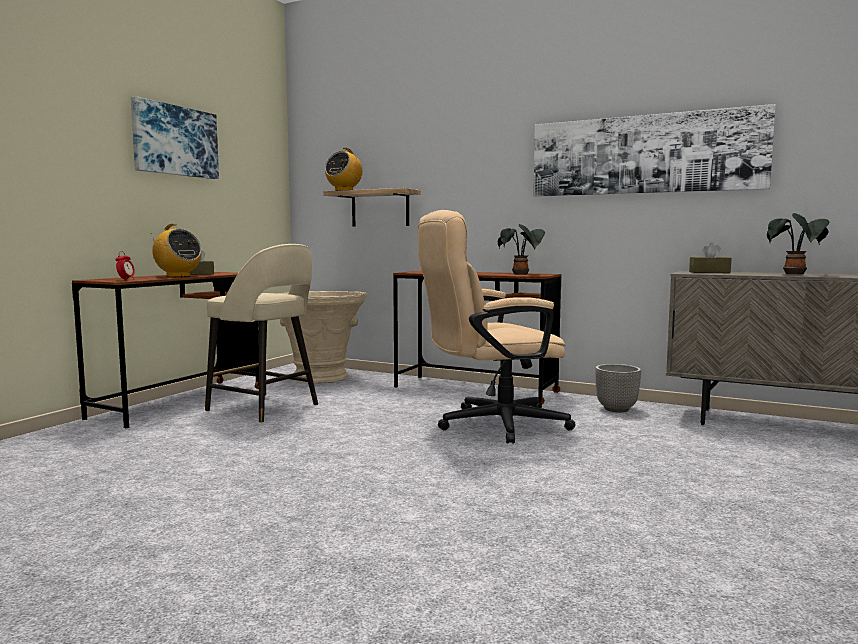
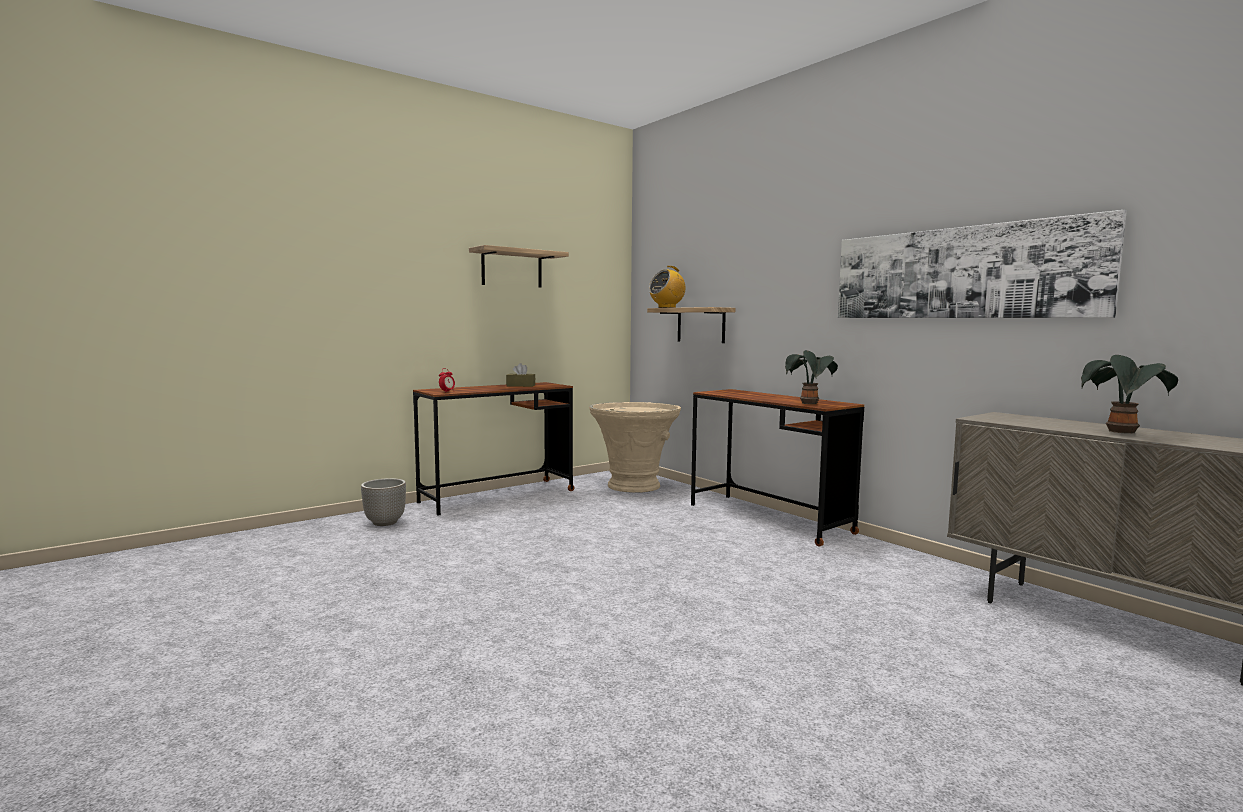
camera: 25 degrees right, 0 degrees up
picture [131,96,219,179] -> shelf [469,245,569,288]
radio [150,224,202,277] -> none
beige stool [205,244,318,423] -> none
beige office chair [418,210,576,444] -> none
planter [595,364,641,412] -> planter moved to [361,478,406,526]
brown tissue box [689,243,732,273] -> none

